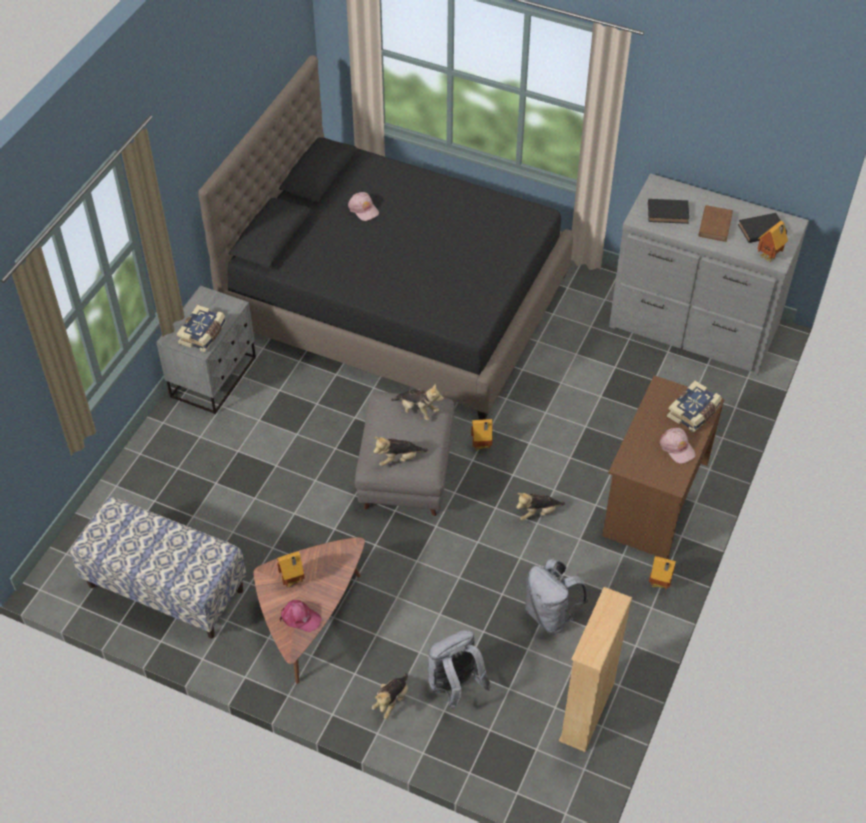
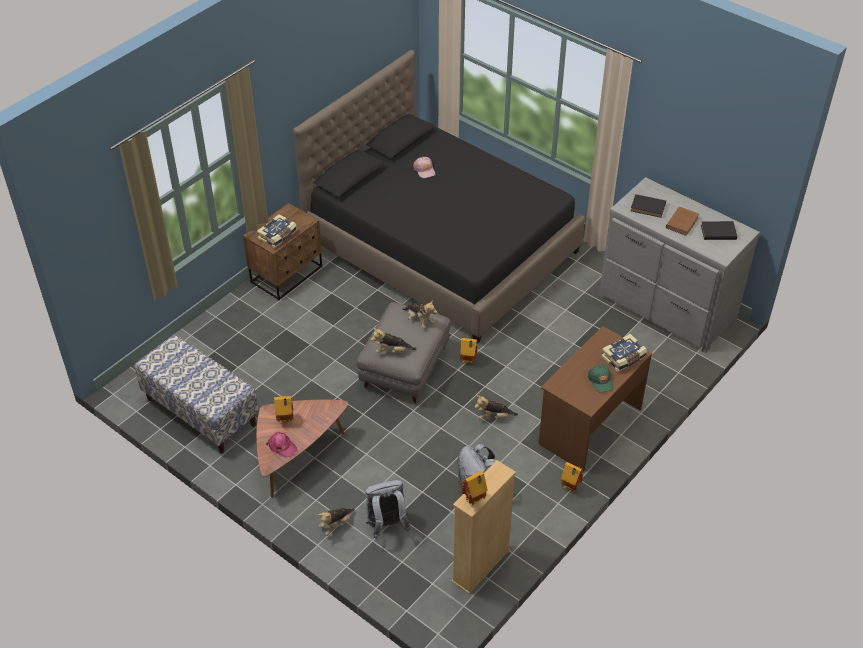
camera: 15 degrees right, 5 degrees down
grey nightstand [156,285,256,414] -> brown nightstand [243,203,322,300]
pink cap [660,428,696,464] -> green cap [588,365,614,392]
toy house [757,221,788,262] -> toy house moved to [461,471,488,506]

